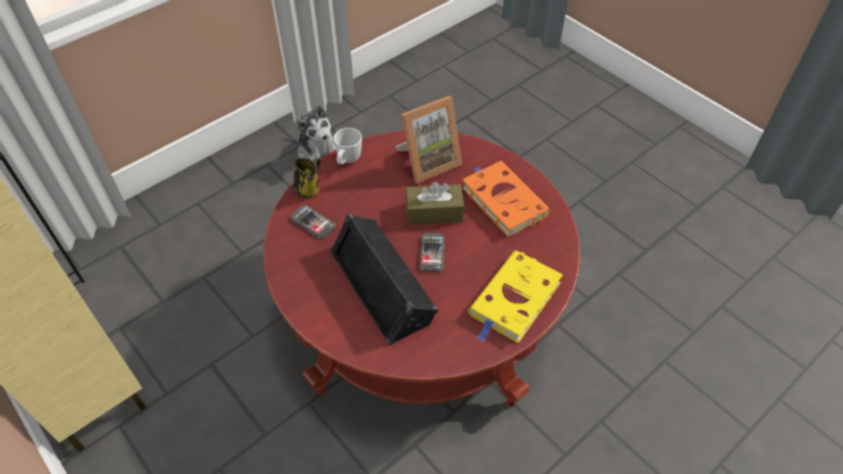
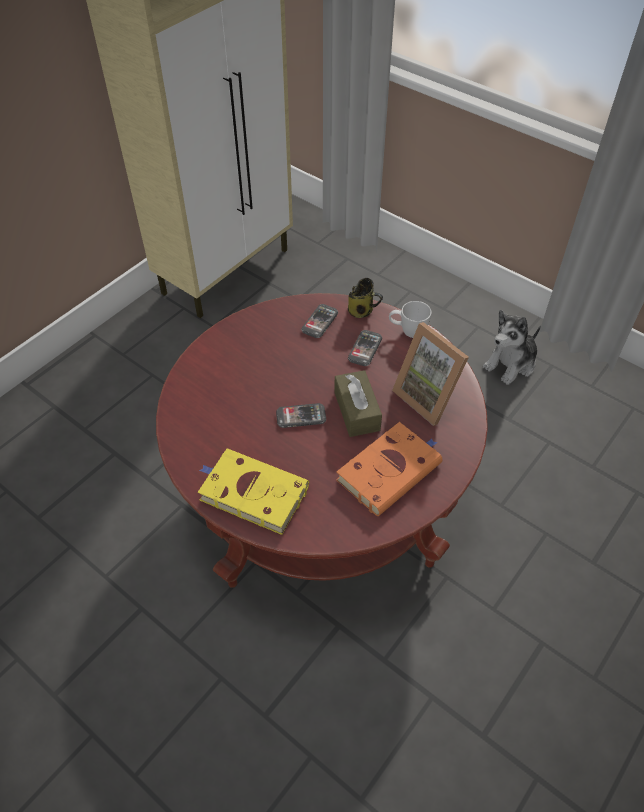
camera: 80 degrees right, 0 degrees up
black speaker [330,213,438,346] -> none
none -> phone [348,330,382,366]

